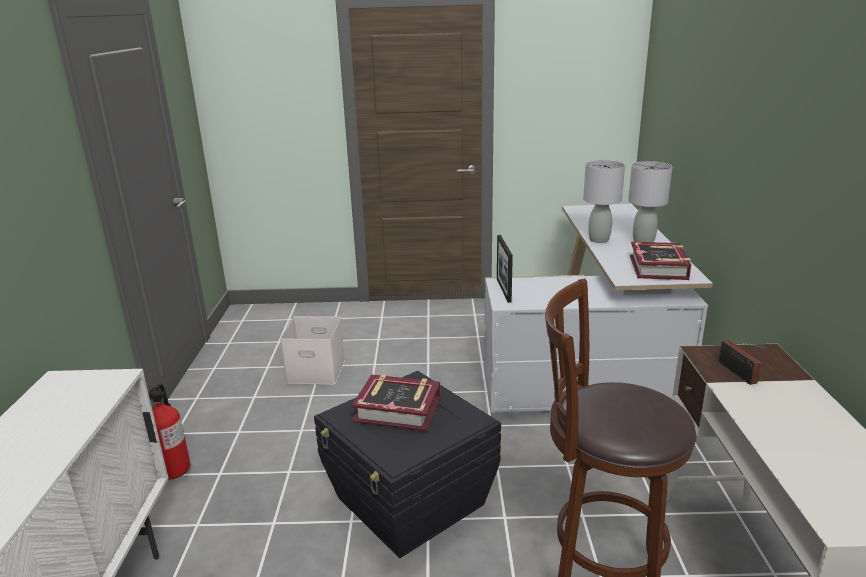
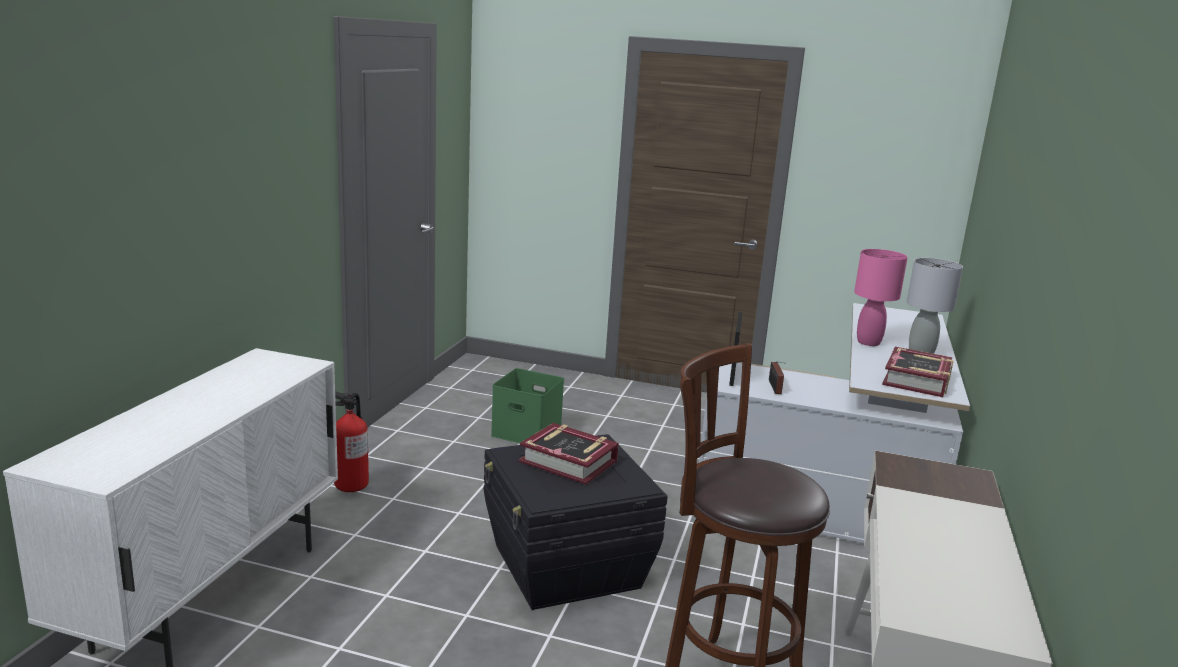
camera: 15 degrees right, 5 degrees down
white storage box [280,316,345,385] -> green storage box [491,368,564,443]
grey table lamp [583,160,625,243] -> pink table lamp [854,249,908,346]
radio [719,340,768,385] -> radio moved to [769,361,786,394]

